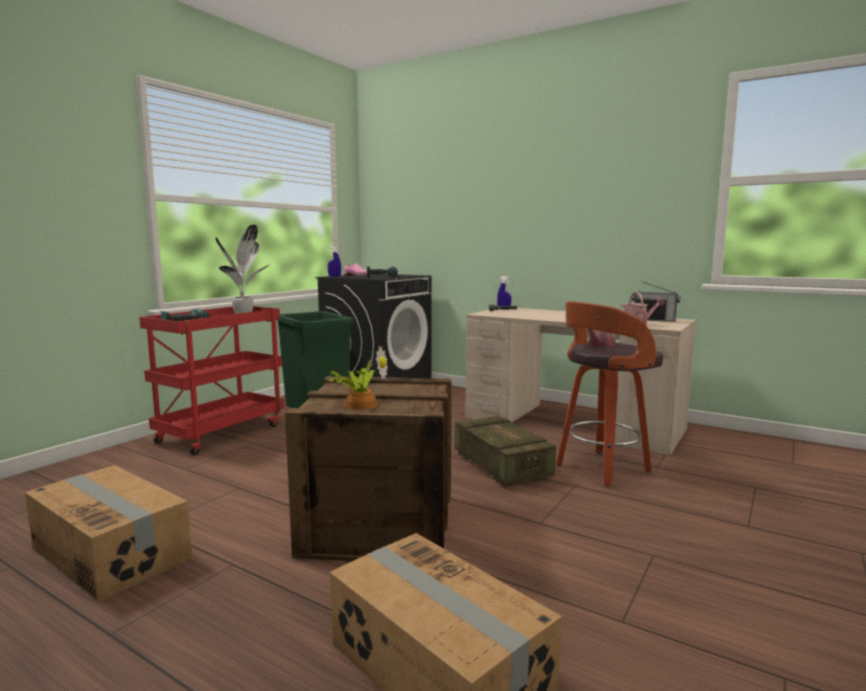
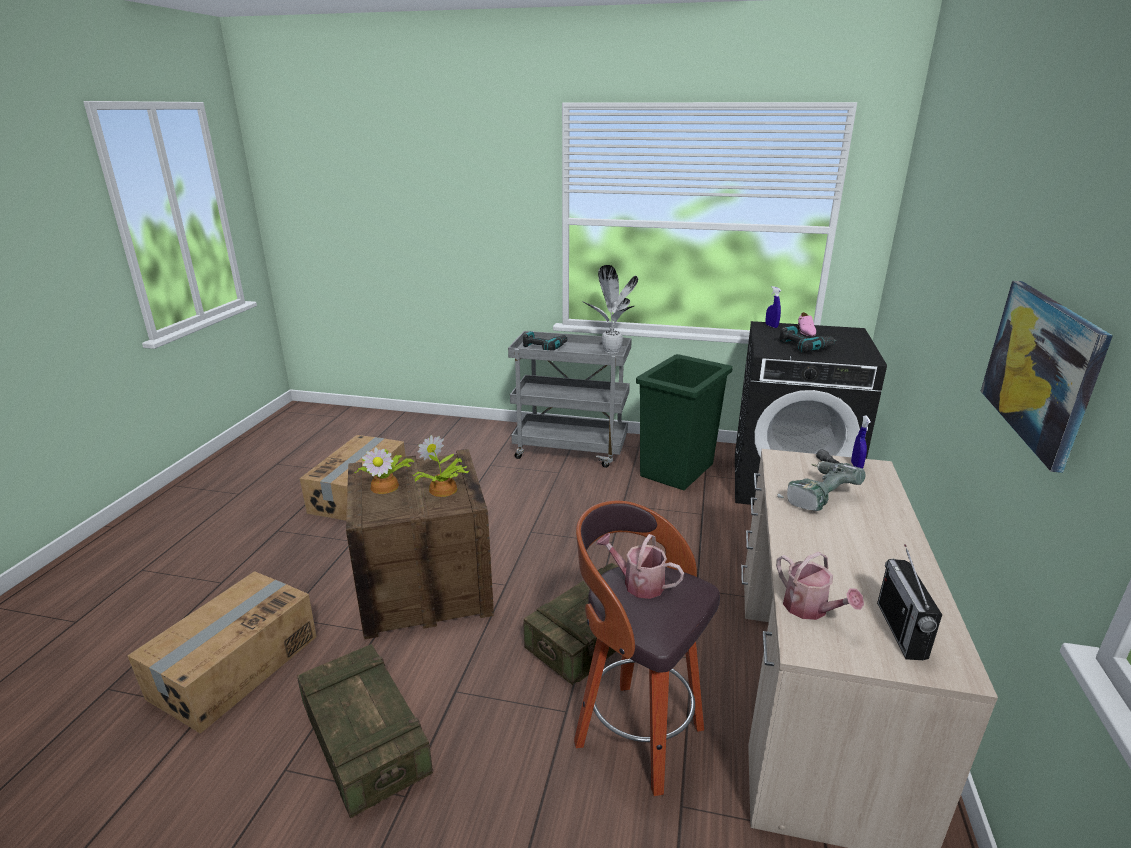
camera: 70 degrees right, 15 degrees up
red cart [139,306,284,456] -> grey cart [508,331,632,468]
none -> crate [297,644,433,818]
none -> potted plant [413,435,470,497]
none -> power drill [777,461,865,511]
none -> picture [981,281,1113,473]

